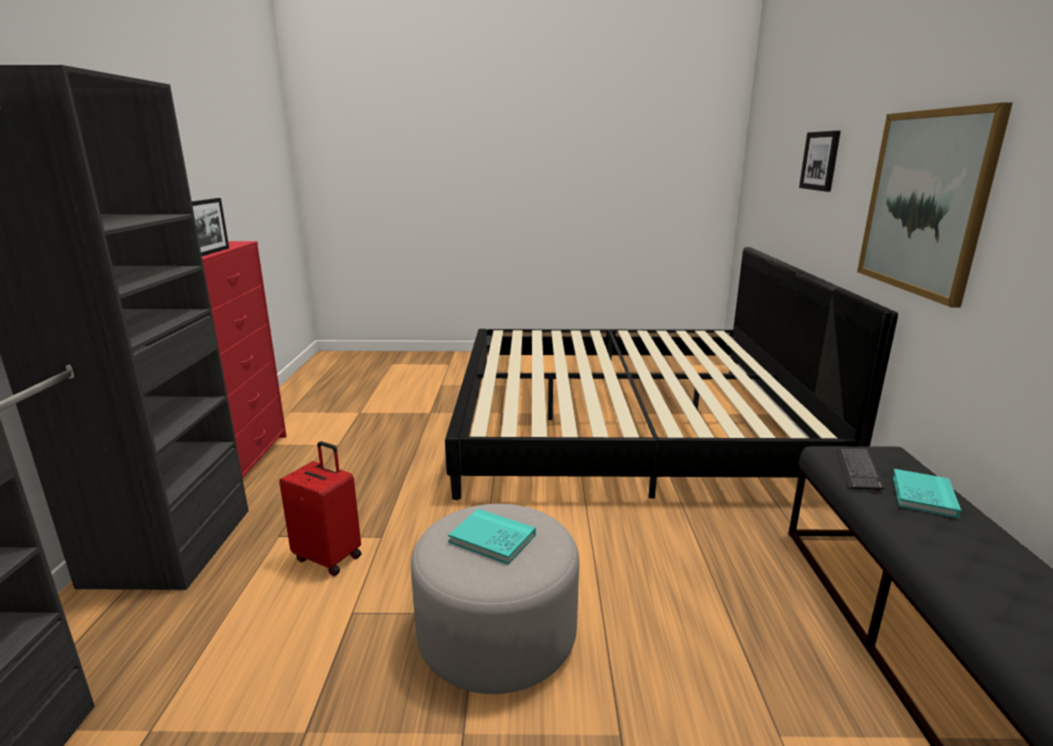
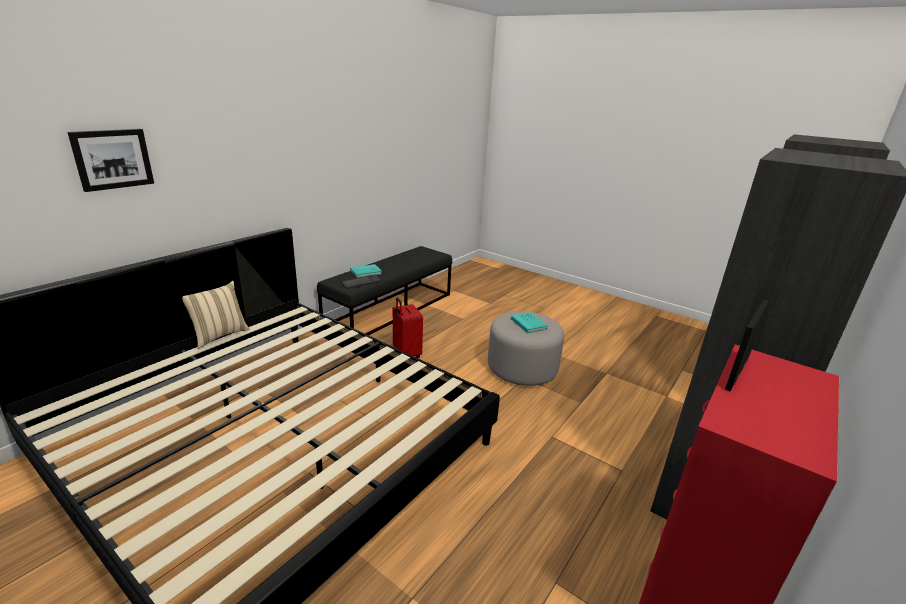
camera: 145 degrees left, 5 degrees up
red suitcase [279,441,361,576] -> red suitcase moved to [393,297,423,358]
picture [857,102,1013,308] -> none
none -> beige pillow [182,281,250,349]

